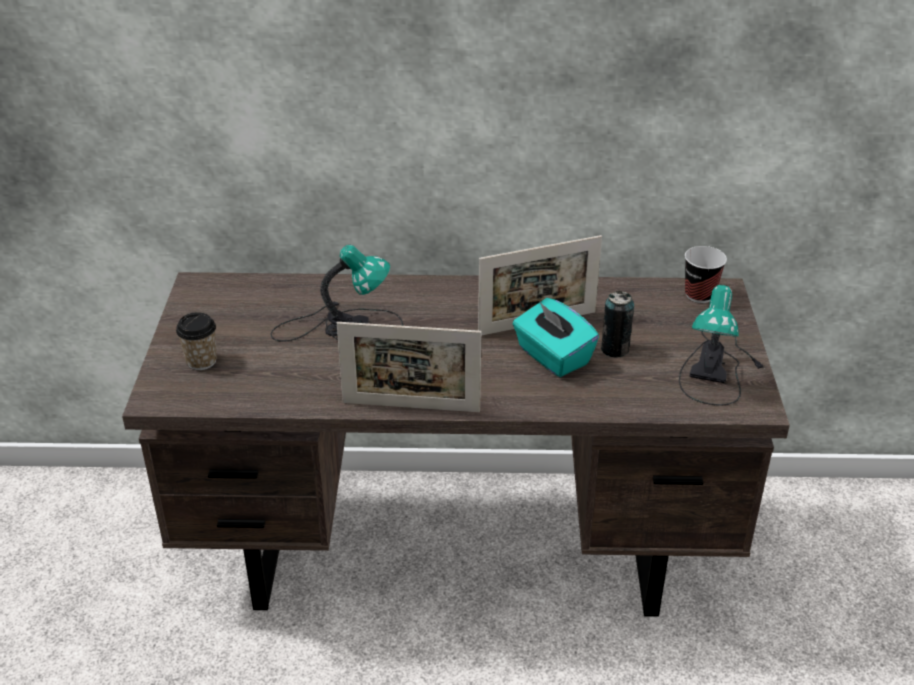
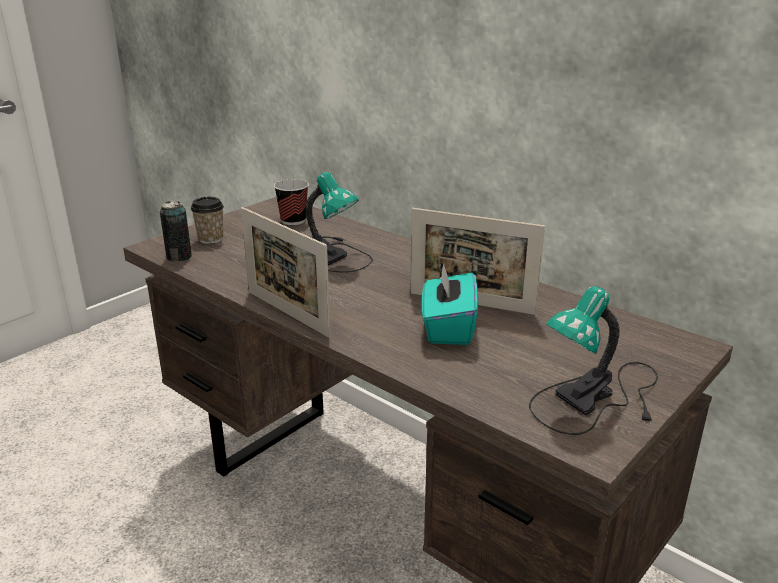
camera: 40 degrees right, 10 degrees down
can [601,291,634,358] -> can moved to [160,201,192,261]
cup [685,246,727,303] -> cup moved to [274,179,309,225]

